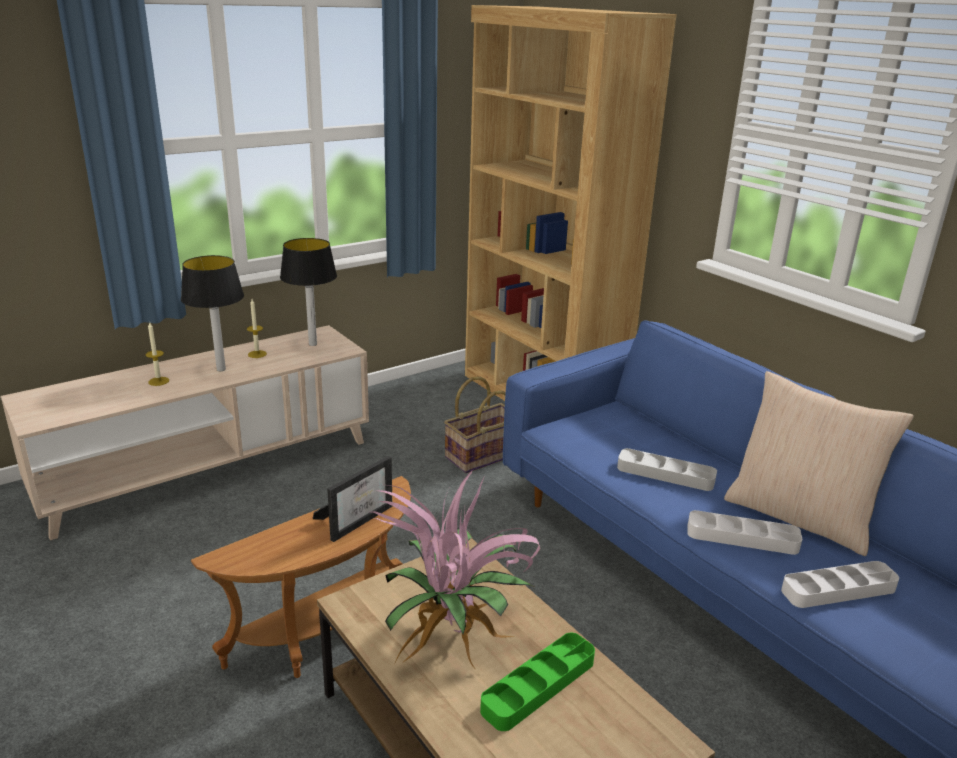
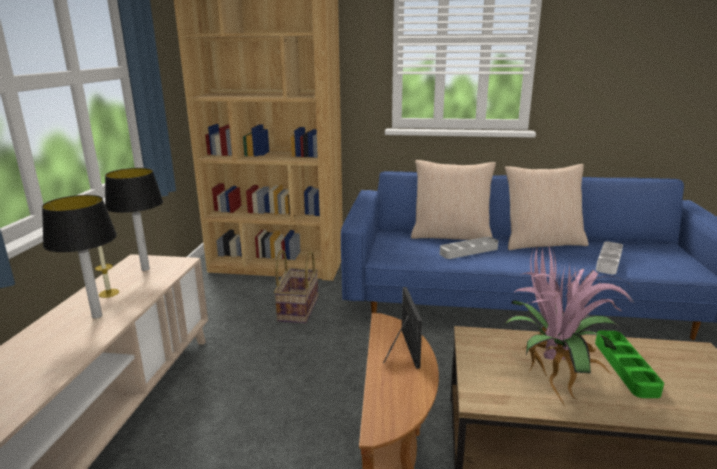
camera: 45 degrees left, 5 degrees down
candle [146,323,169,386] -> none
white tray [688,510,802,555] -> none
none -> beige pillow [411,160,496,240]

